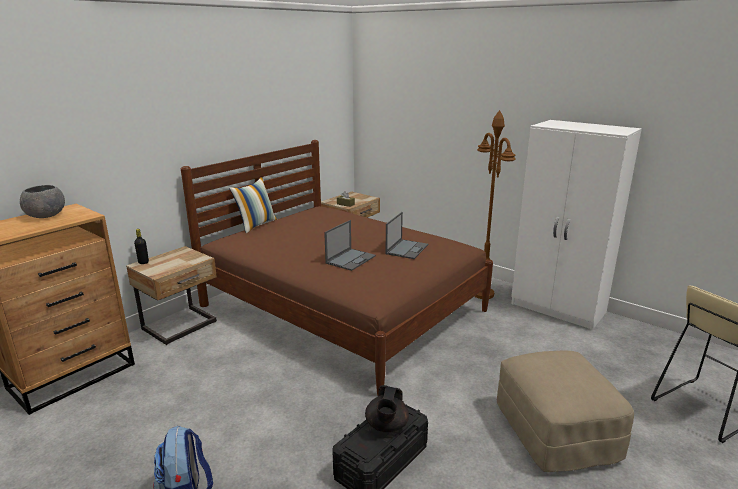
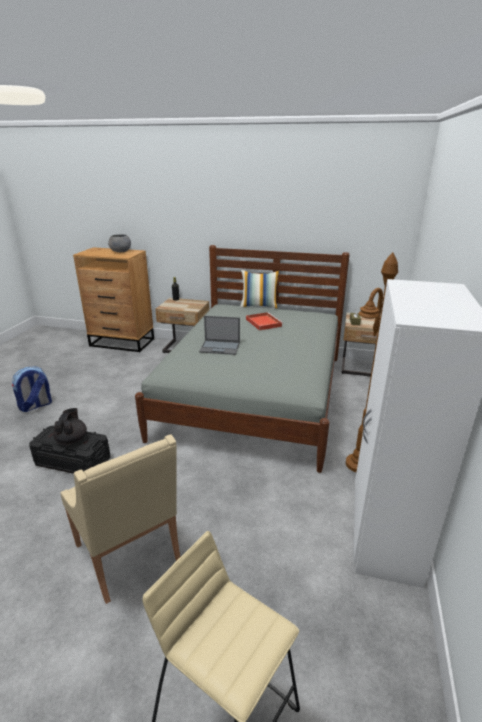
camera: 65 degrees right, 5 degrees up
brown bed [181,140,493,396] -> grey bed [135,245,350,473]
black teapot [365,385,409,432] -> black teapot turned 105 degrees clockwise [53,408,87,444]
laptop [385,212,428,259] -> none
beige ottoman [497,350,634,472] -> beige armchair [60,434,180,604]
none -> red tray [246,312,283,331]

